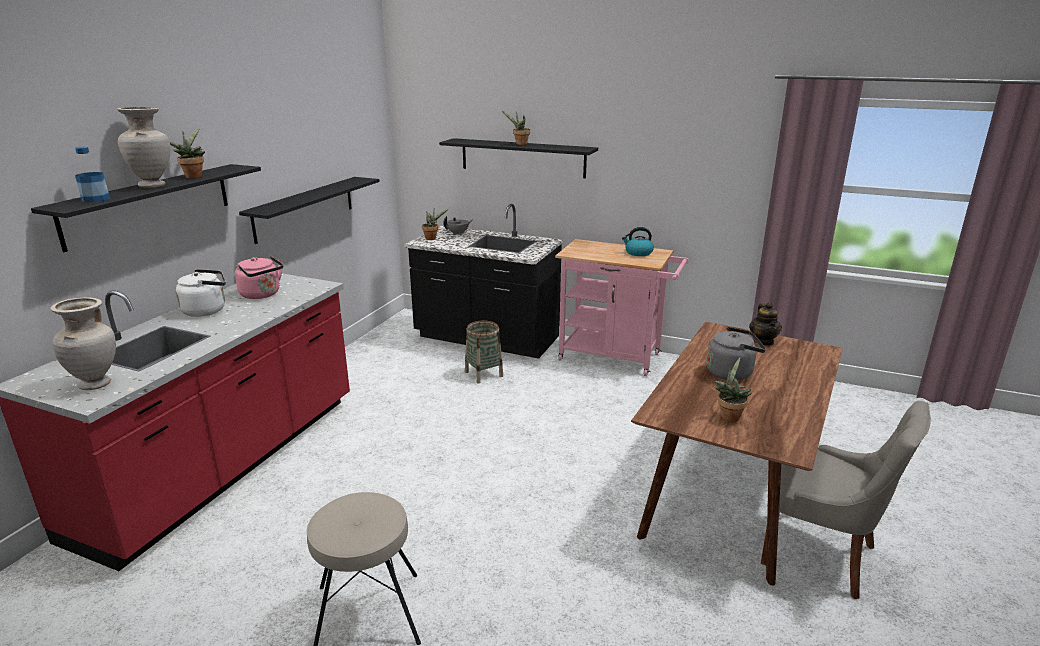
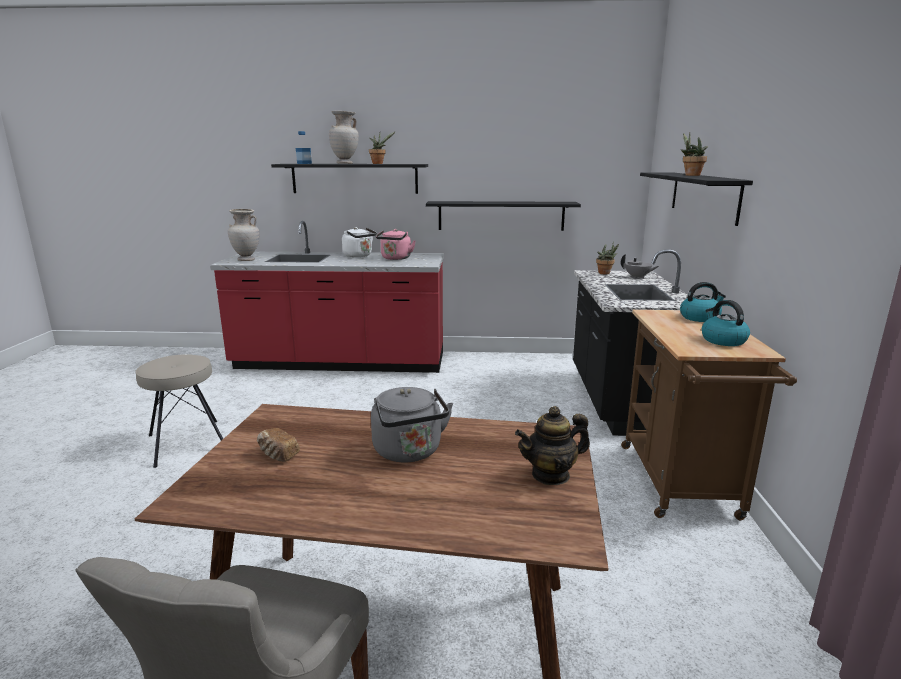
camera: 70 degrees right, 5 degrees down
basket [465,321,503,383] -> none
pink cart [555,239,689,376] -> brown cart [621,310,797,520]
potted plant [713,357,752,422] -> bread [257,428,300,462]
none -> kettle [680,282,726,322]

